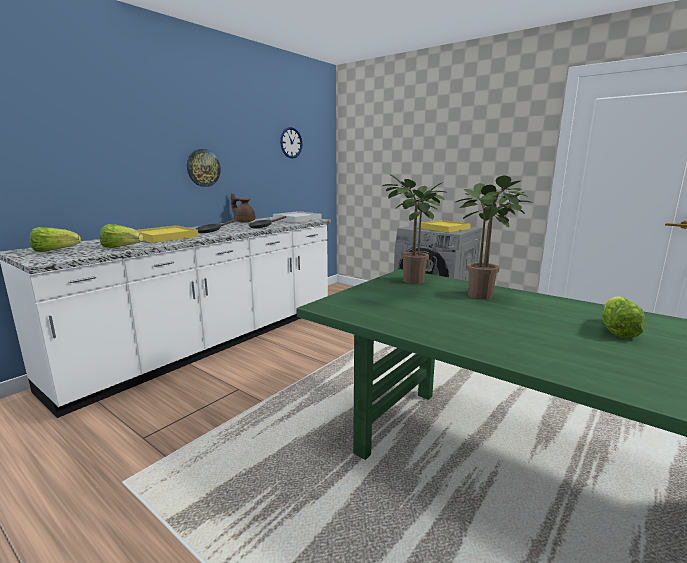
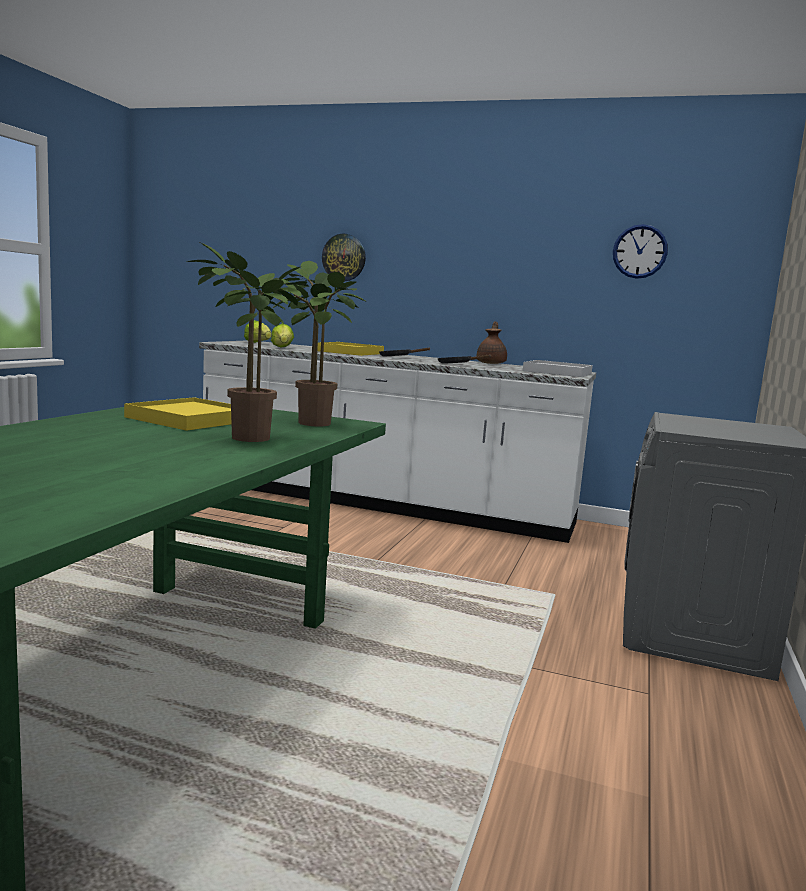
camera: 70 degrees right, 5 degrees down
wall clock [187,149,221,187] -> wall clock moved to [322,234,366,281]
yellow tray [421,220,470,232] -> yellow tray moved to [124,397,232,431]
lettuce [602,296,645,338] -> none

